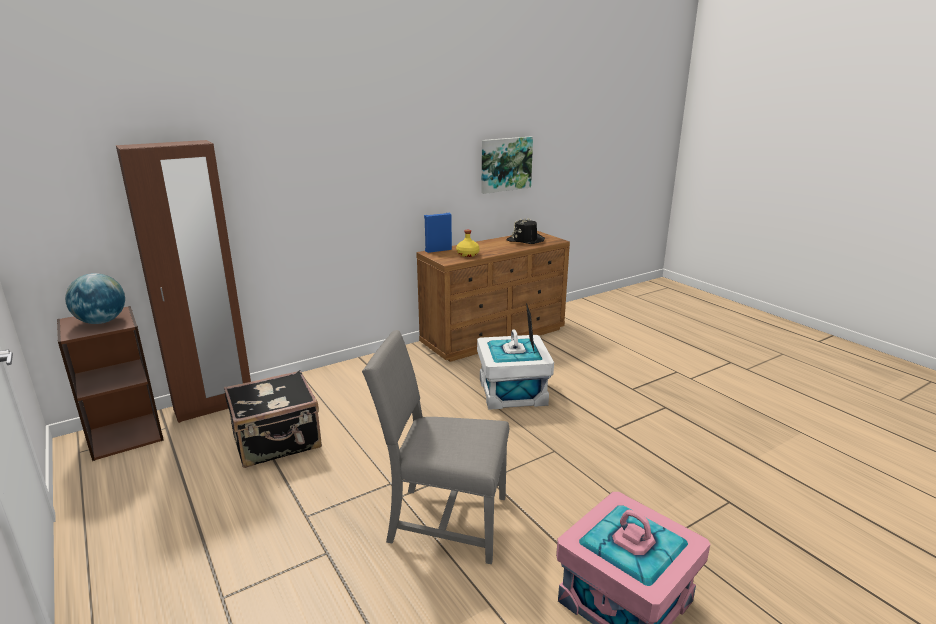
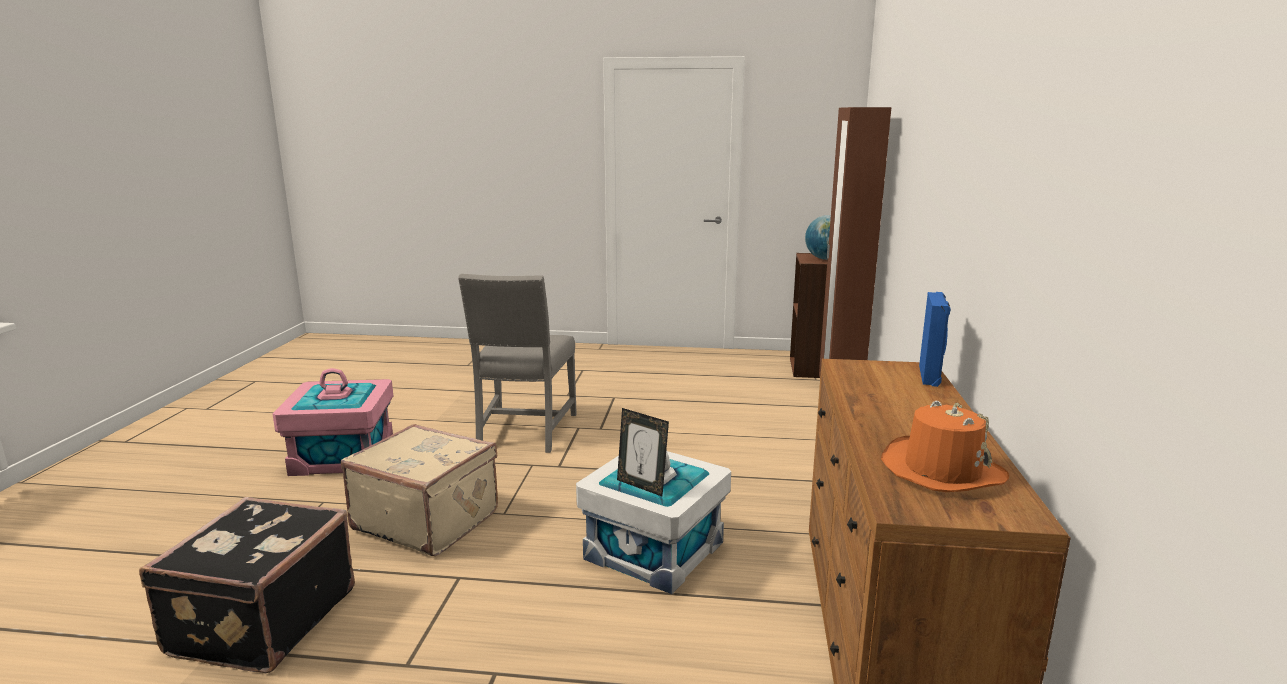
camera: 130 degrees right, 5 degrees down
black suitcase [224,370,322,468] -> black suitcase moved to [139,497,355,673]
grey chair [362,330,509,564] -> grey chair turned 135 degrees clockwise [458,274,577,453]
yellow bottle [456,230,479,257] -> none
picture [481,136,533,194] -> none
black hat [507,218,545,244] -> orange hat [881,401,1009,492]
none -> beige suitcase [341,424,498,556]

